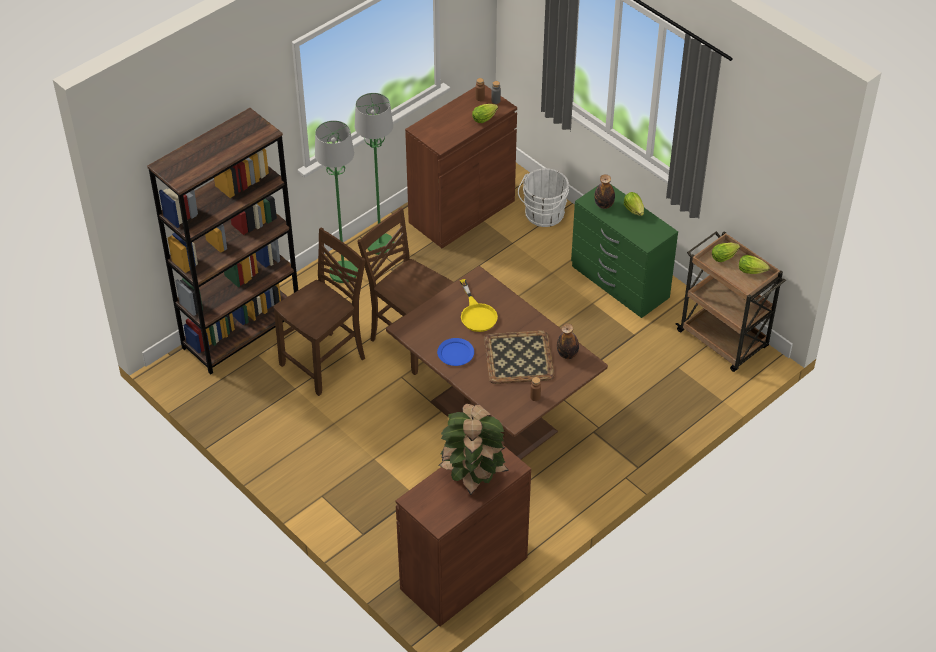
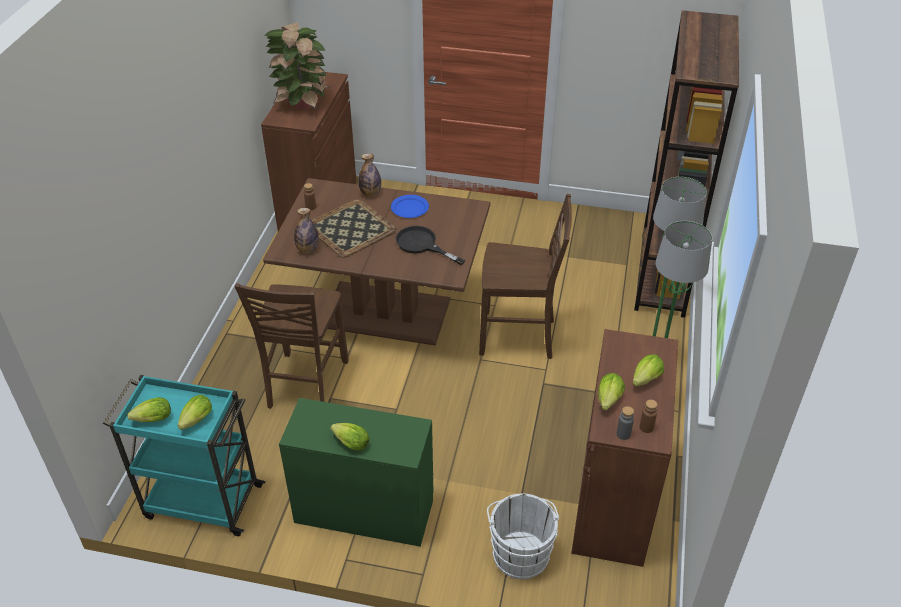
camera: 145 degrees right, 5 degrees down
brown chair [273,228,366,396] -> brown chair moved to [235,283,349,409]
yellow frying pan [460,279,498,332] -> black frying pan [396,226,465,265]
bottle [594,174,615,209] -> bottle moved to [359,153,381,197]
brown cart [676,231,786,372] -> turquoise cart [103,375,265,536]
none -> lettuce [633,354,664,387]

